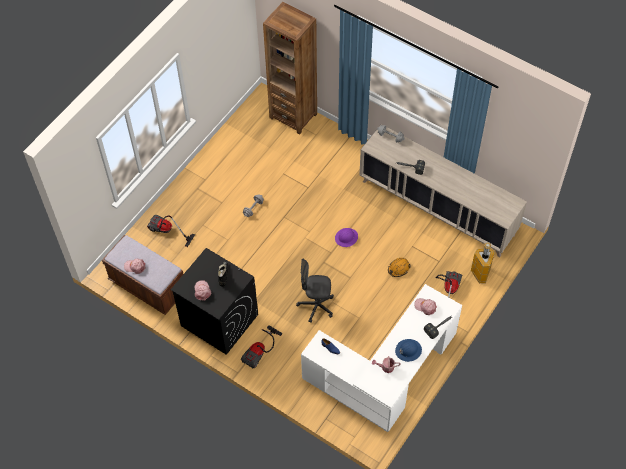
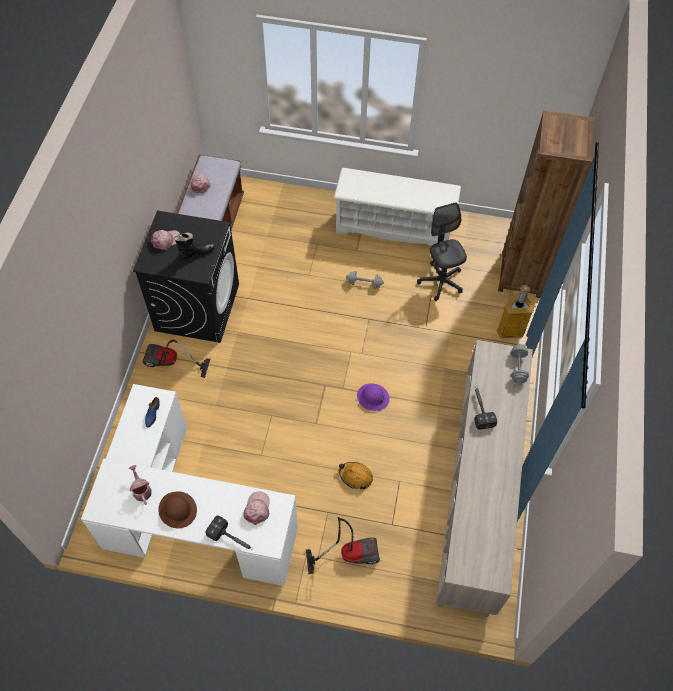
camera: 65 degrees right, 0 degrees up
vacuum cleaner [147,215,195,247] -> none
grey office chair [296,259,334,322] -> grey office chair moved to [417,202,467,301]
blue hard hat [395,339,422,362] -> brown hard hat [159,492,197,529]
trash can [471,242,495,283] -> trash can moved to [496,285,534,338]
none -> white shoe rack [334,168,461,246]

